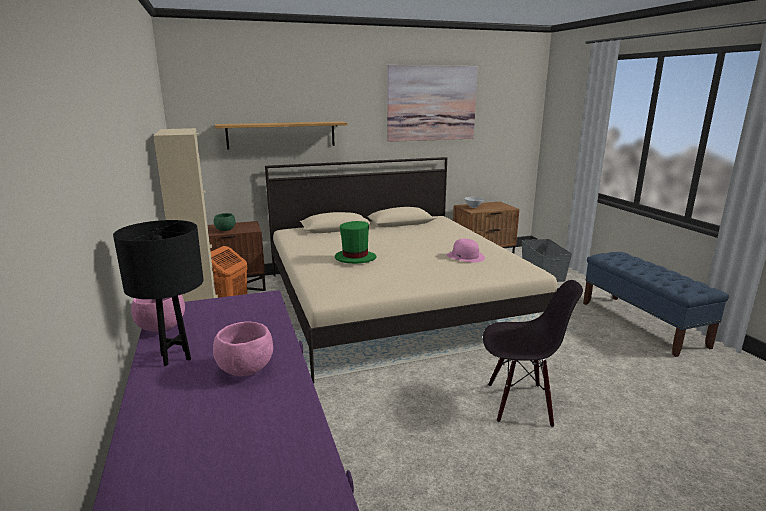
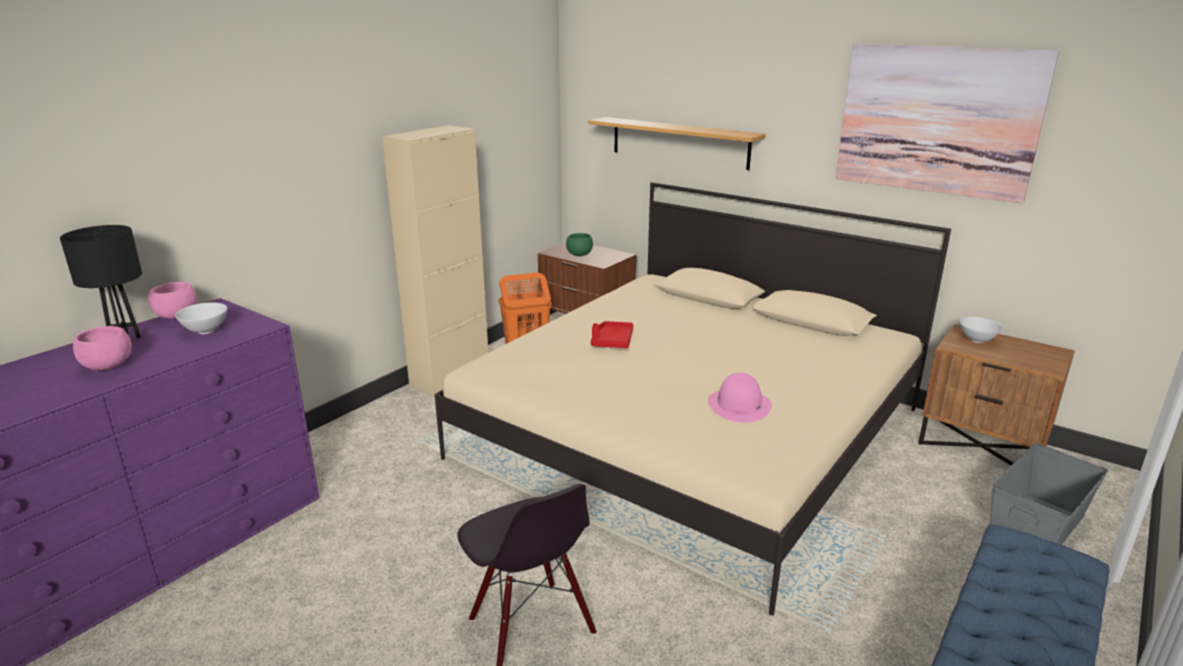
camera: 55 degrees right, 5 degrees up
green hat [335,221,377,264] -> red tray [591,321,633,348]
none -> white bowl [175,302,227,334]

